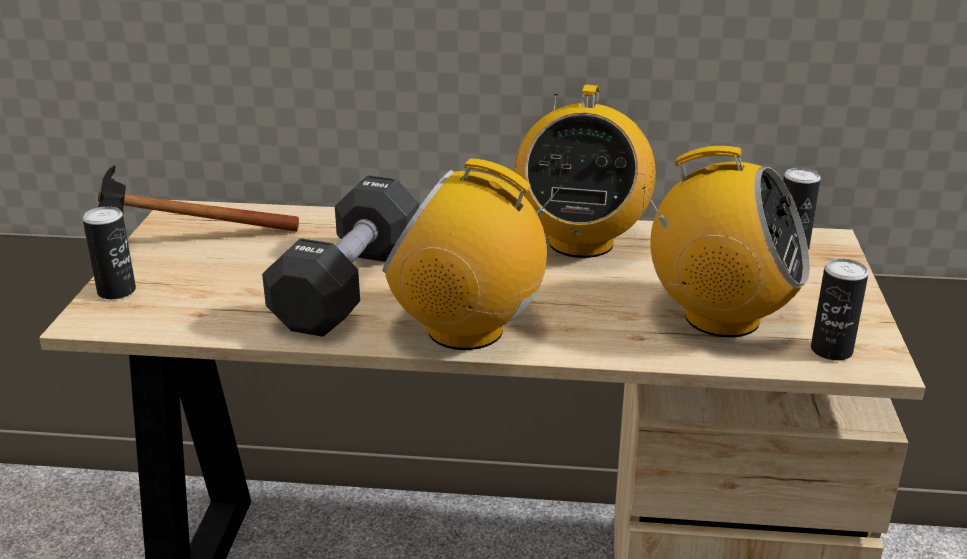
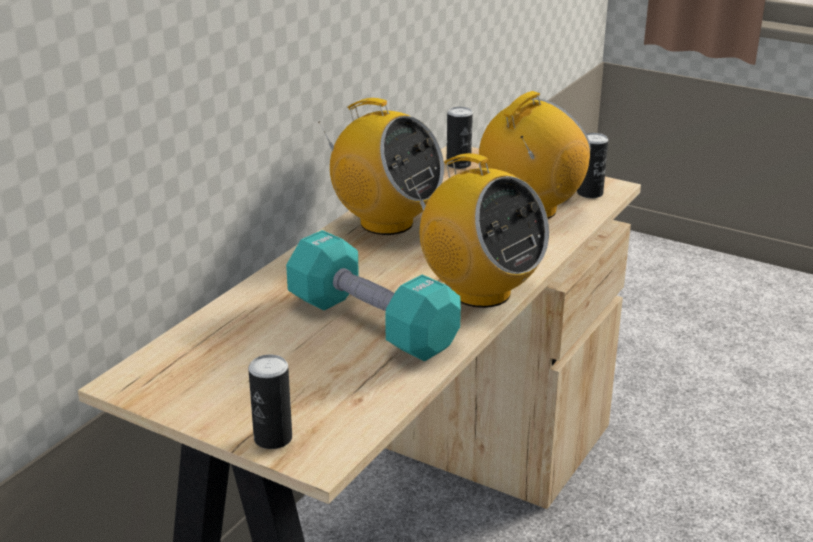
camera: 65 degrees left, 0 degrees up
hammer [98,165,299,232] -> none
black dumbbell [262,175,419,337] -> turquoise dumbbell [286,230,461,361]
radio [383,158,563,350] -> radio turned 90 degrees counterclockwise [410,153,549,308]

